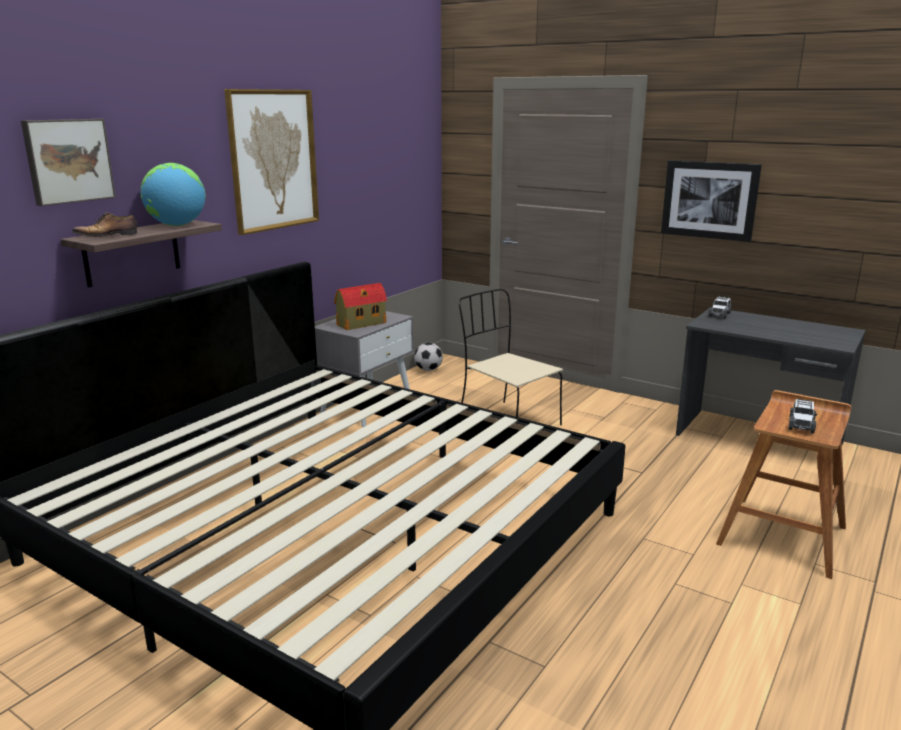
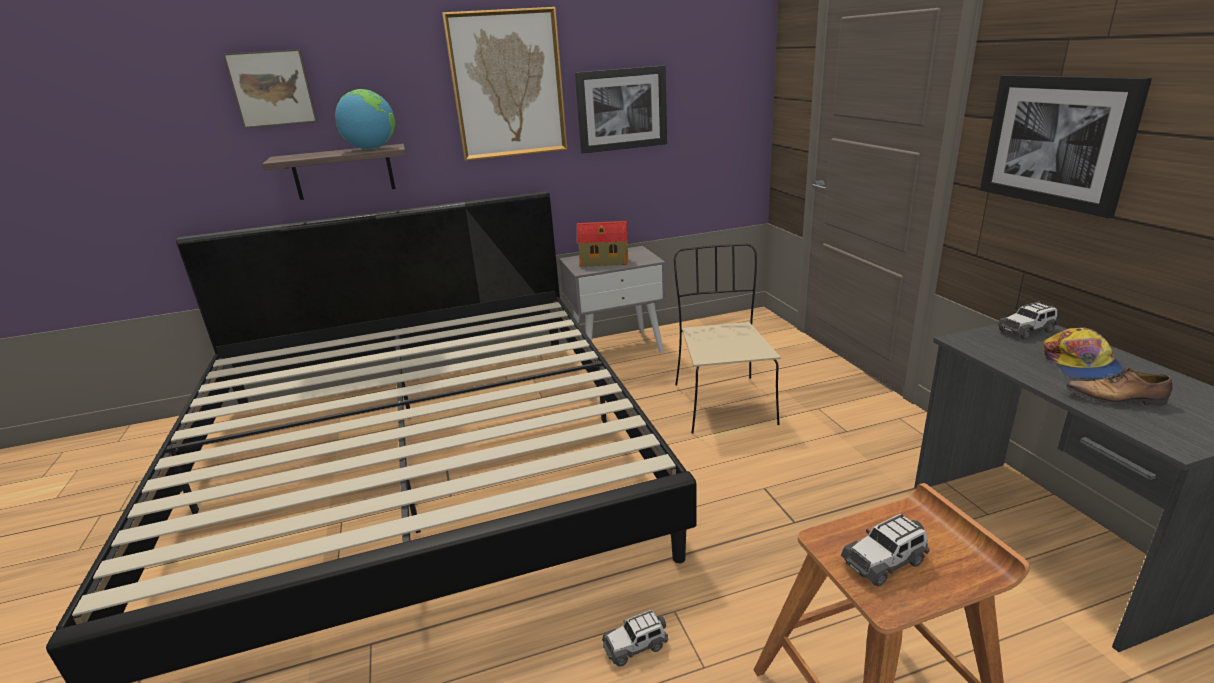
camera: 40 degrees right, 5 degrees up
shoe [72,213,137,237] -> shoe moved to [1065,367,1173,406]
football [414,342,443,371] -> none
none -> picture [575,65,667,154]
none -> toy car [602,610,668,667]
none -> cap [1044,328,1123,379]

